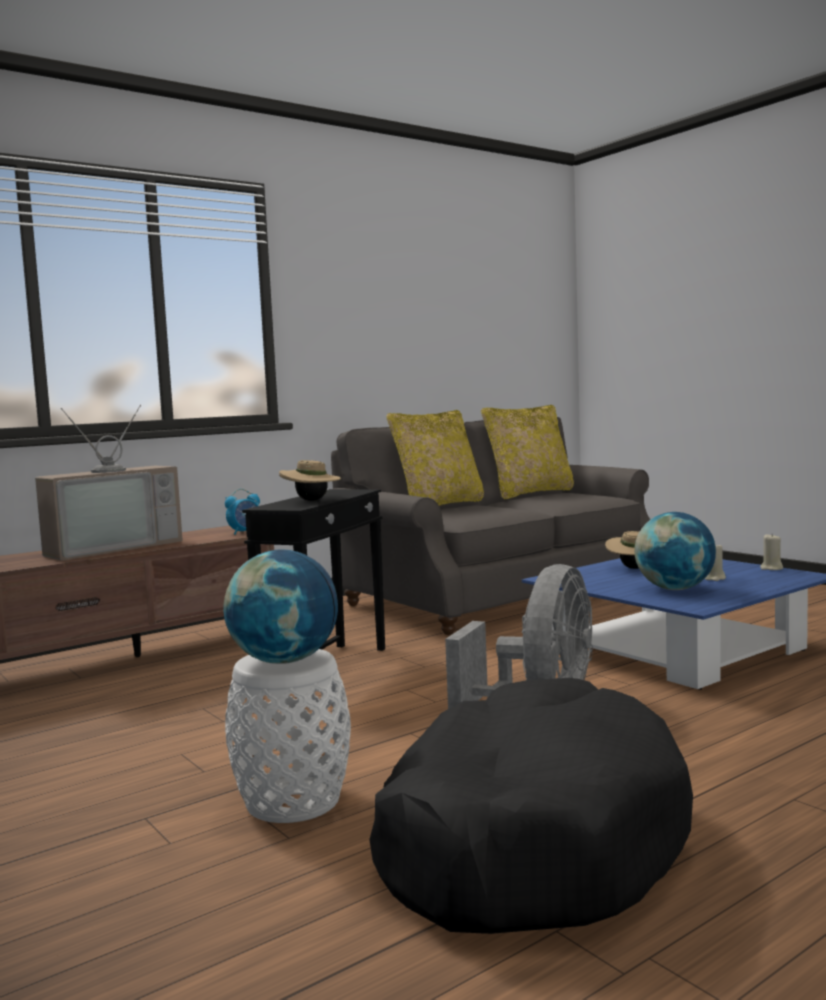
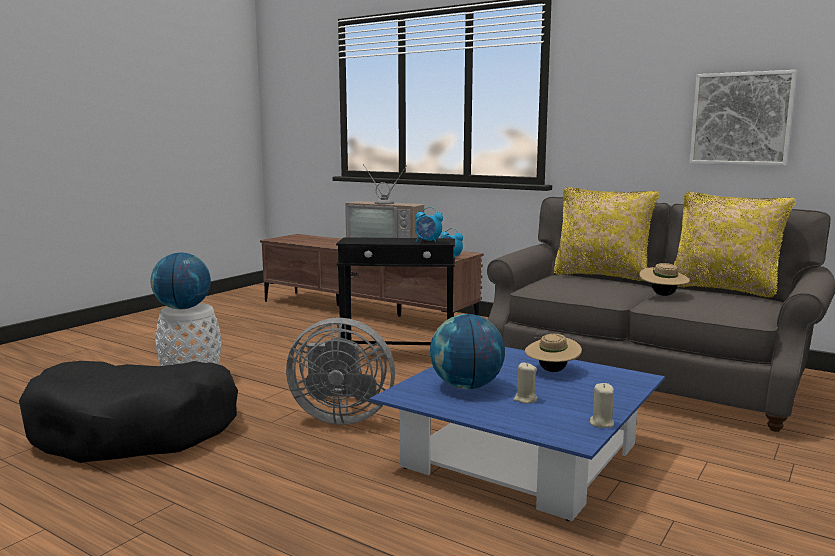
camera: 70 degrees right, 5 degrees up
beige hat [279,460,341,501] -> beige hat moved to [639,263,690,296]
none -> alarm clock [415,207,443,243]
none -> picture [689,70,797,166]

